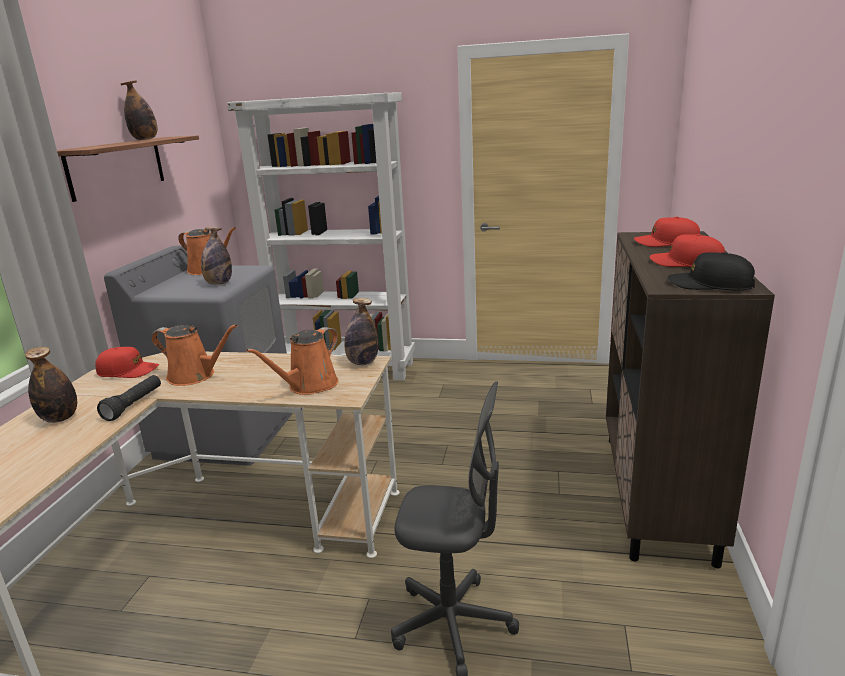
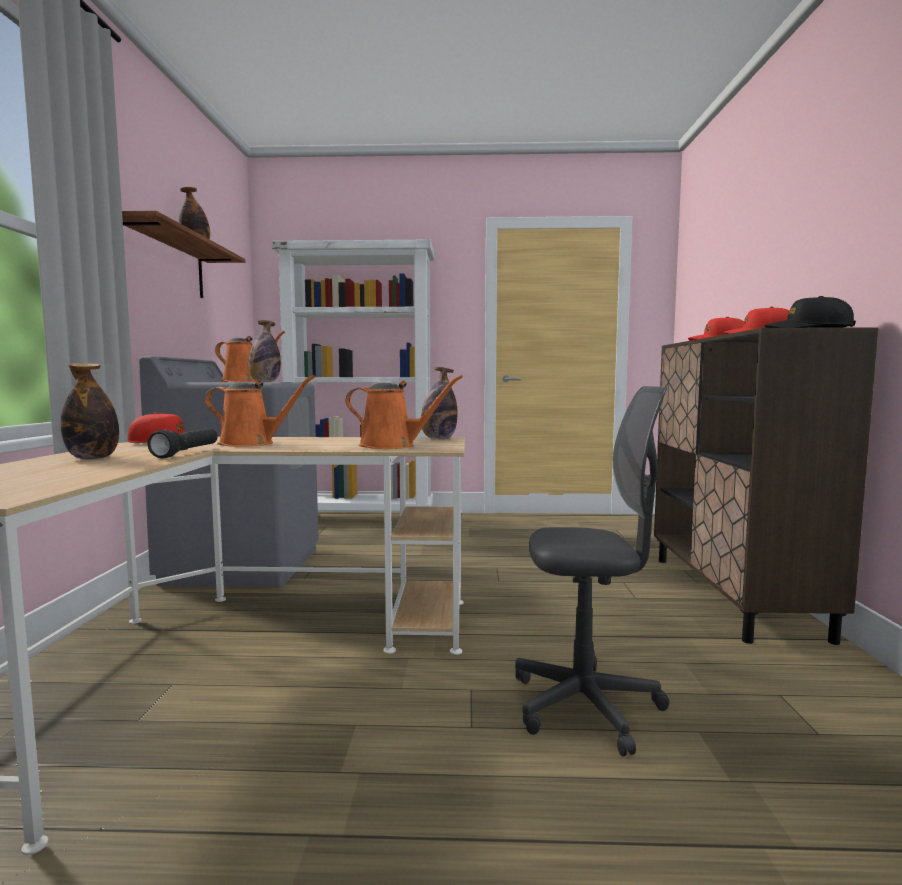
camera: 10 degrees left, 15 degrees down
orange watering can [246,327,339,395] -> orange watering can turned 105 degrees counterclockwise [345,375,463,449]

